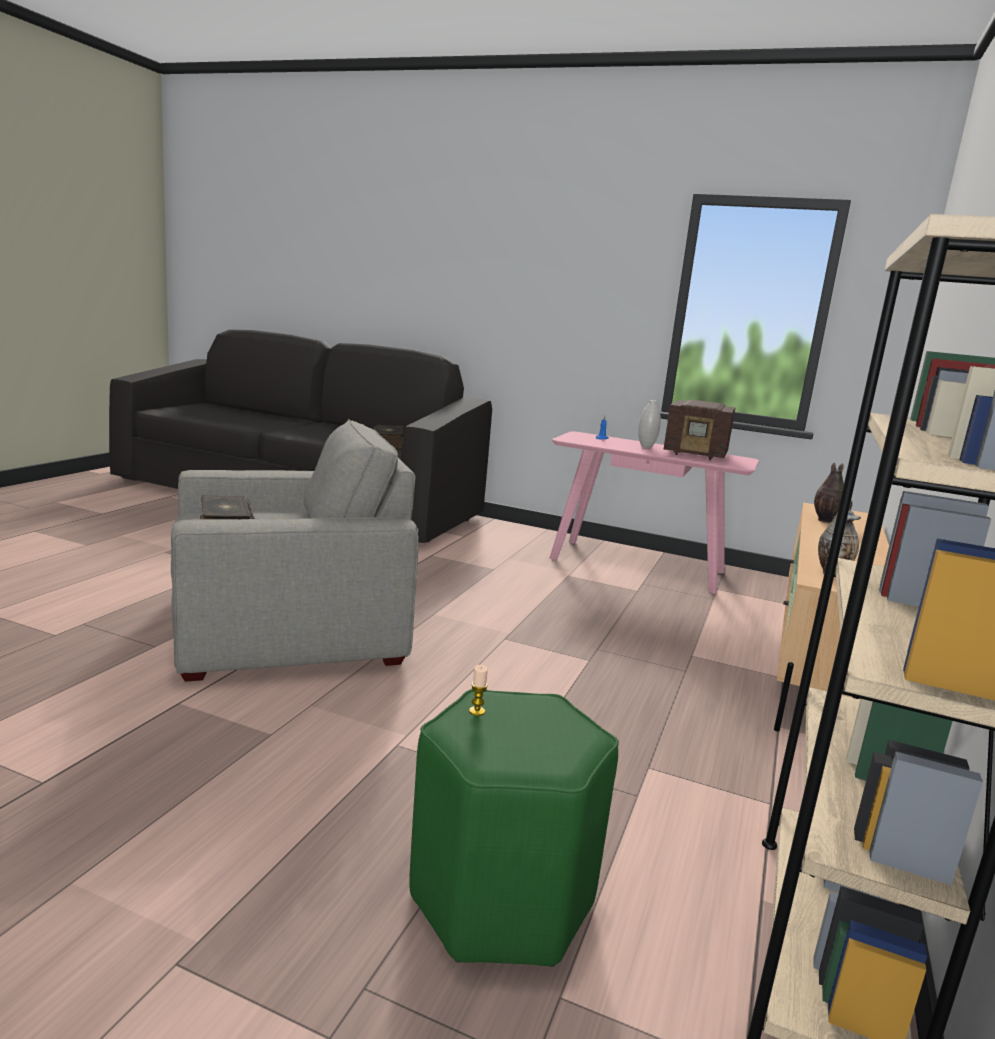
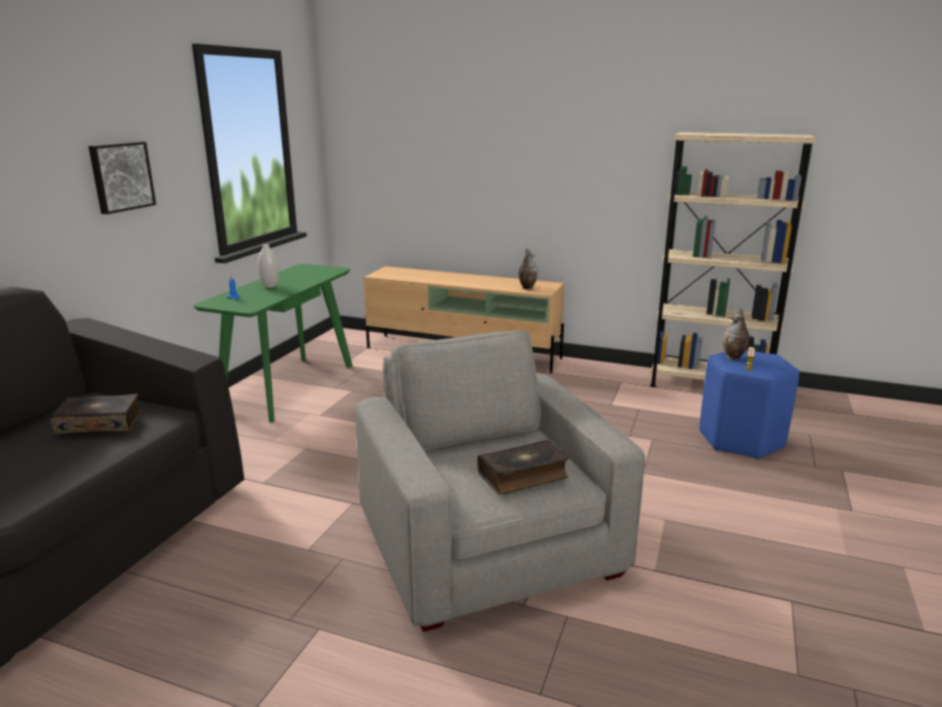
camera: 90 degrees left, 5 degrees up
green stool [409,689,619,967] -> blue stool [699,350,800,460]
pink console table [550,432,759,594] -> green console table [193,264,353,422]
radio [664,400,736,460] -> none
vase [814,463,844,523] -> vase moved to [723,308,750,360]
none -> picture [88,142,156,214]

